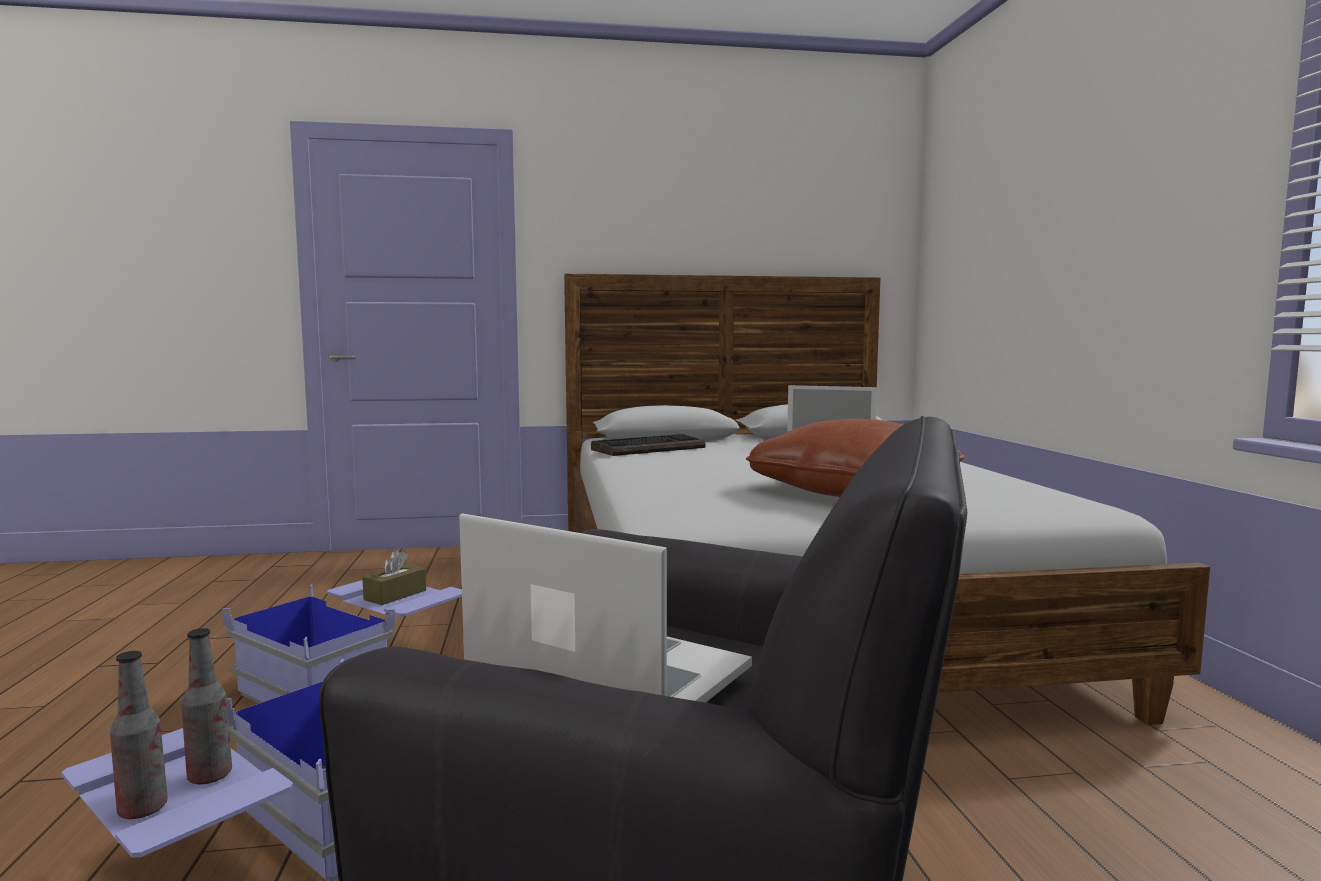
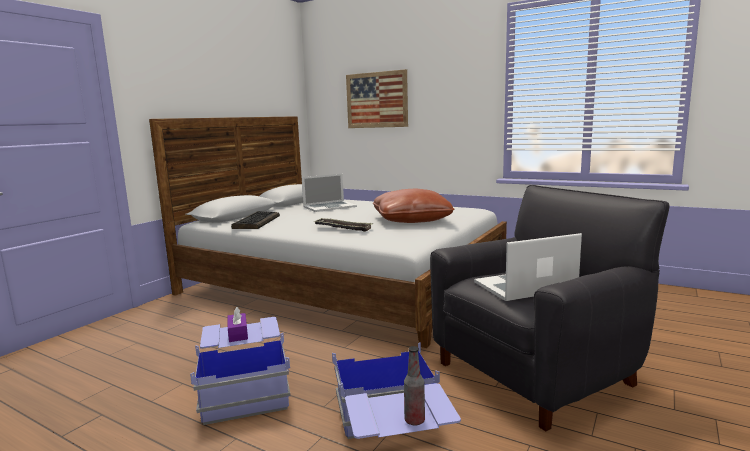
camera: 50 degrees left, 5 degrees up
bottle [181,628,232,784] -> none
brown tissue box [362,550,426,605] -> purple tissue box [228,307,248,342]
none -> tray [314,218,373,232]
none -> picture [346,69,408,128]

